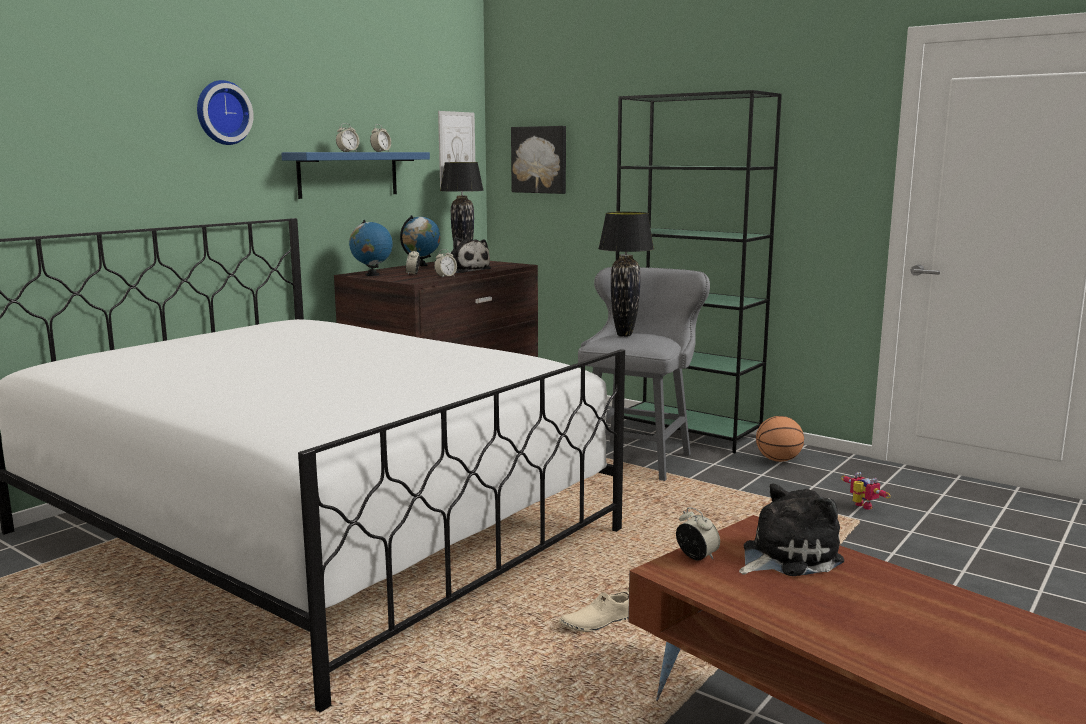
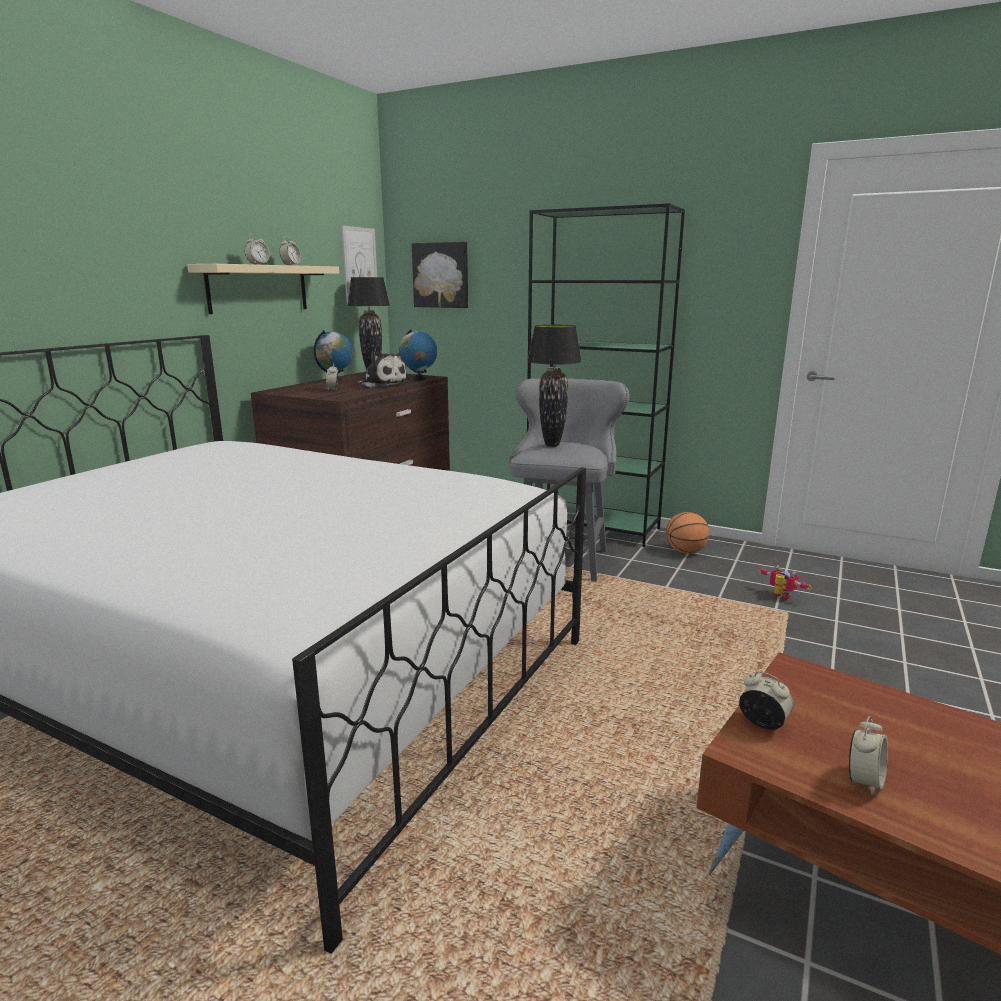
camera: 10 degrees left, 5 degrees up
wall clock [197,80,254,145] -> none
blue shelf [281,152,430,199] -> beige shelf [187,264,339,314]
globe [349,220,393,276] -> globe moved to [399,329,437,380]
alarm clock [434,249,457,278] -> alarm clock moved to [849,716,888,796]
beige shoe [559,588,629,632] -> none
plush toy [739,483,844,576] -> none

